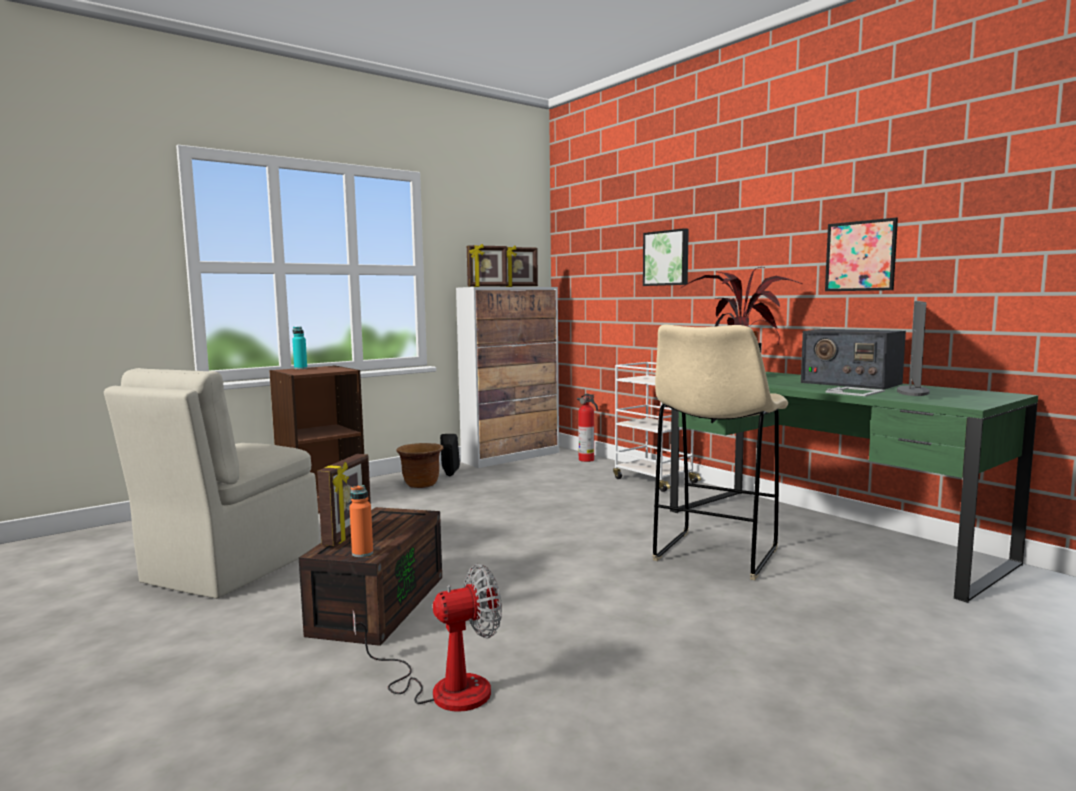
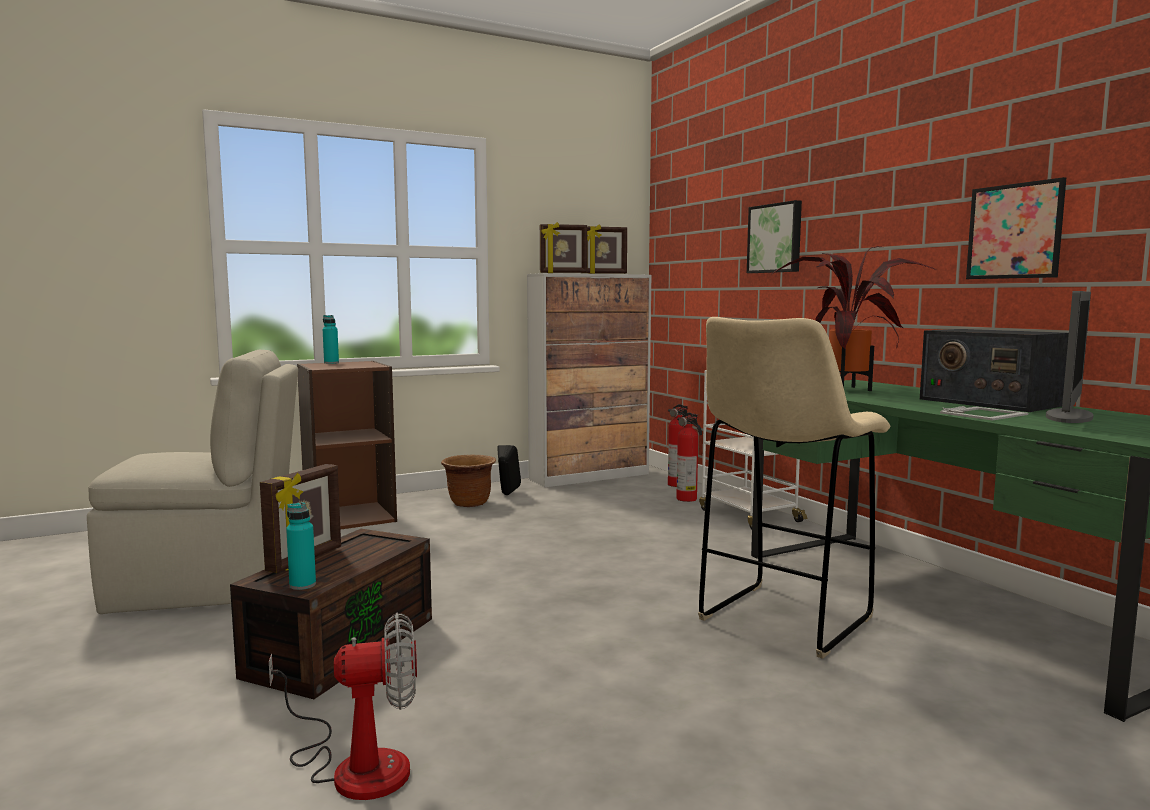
camera: 10 degrees right, 0 degrees up
beige chair [104,368,319,599] -> beige chair turned 135 degrees counterclockwise [87,350,298,614]
orange bottle [349,485,373,557] -> turquoise bottle [286,502,316,590]
none -> fire extinguisher [676,412,702,502]

